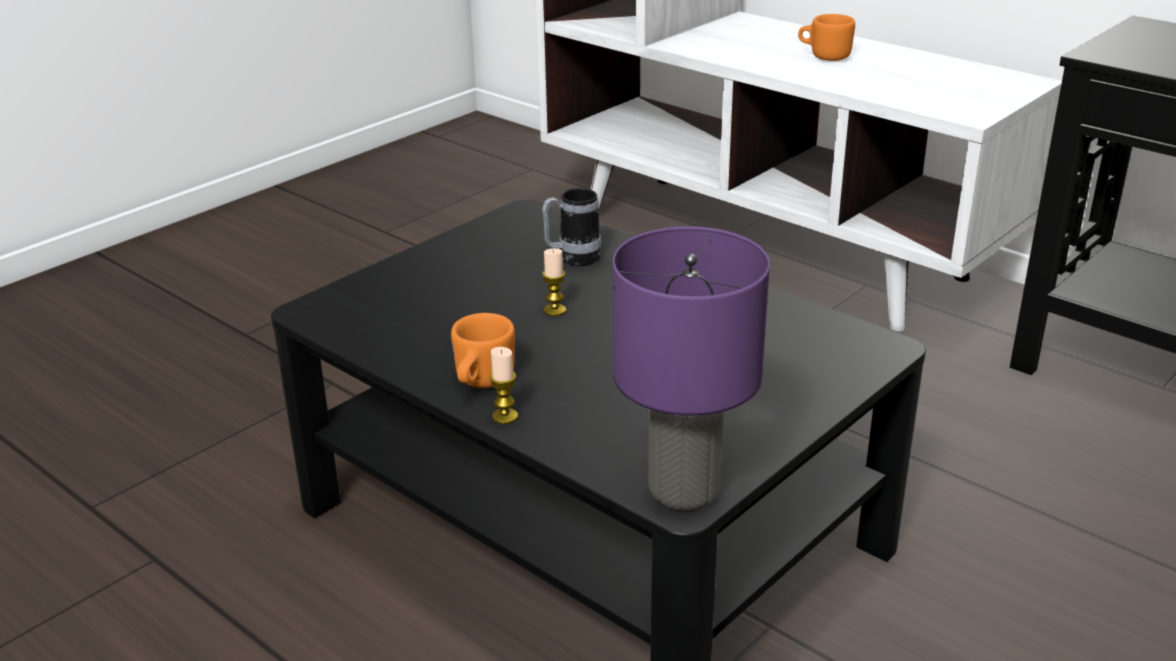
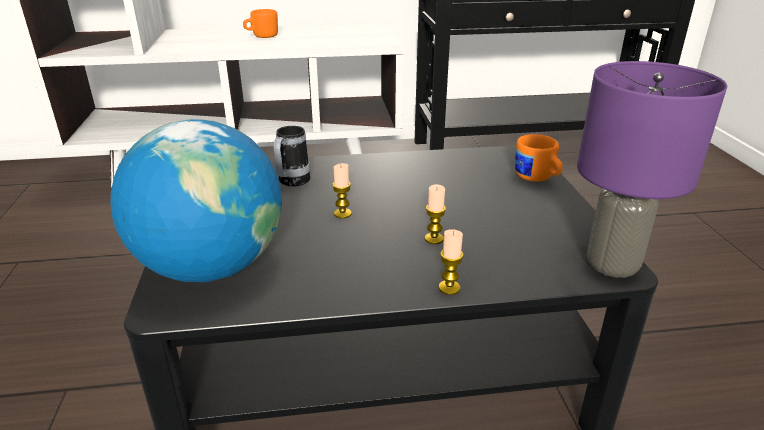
camera: 50 degrees left, 0 degrees up
orange mug [451,313,515,388] -> orange mug moved to [515,134,563,182]
none -> globe [111,119,282,282]
none -> candle [425,184,446,244]

